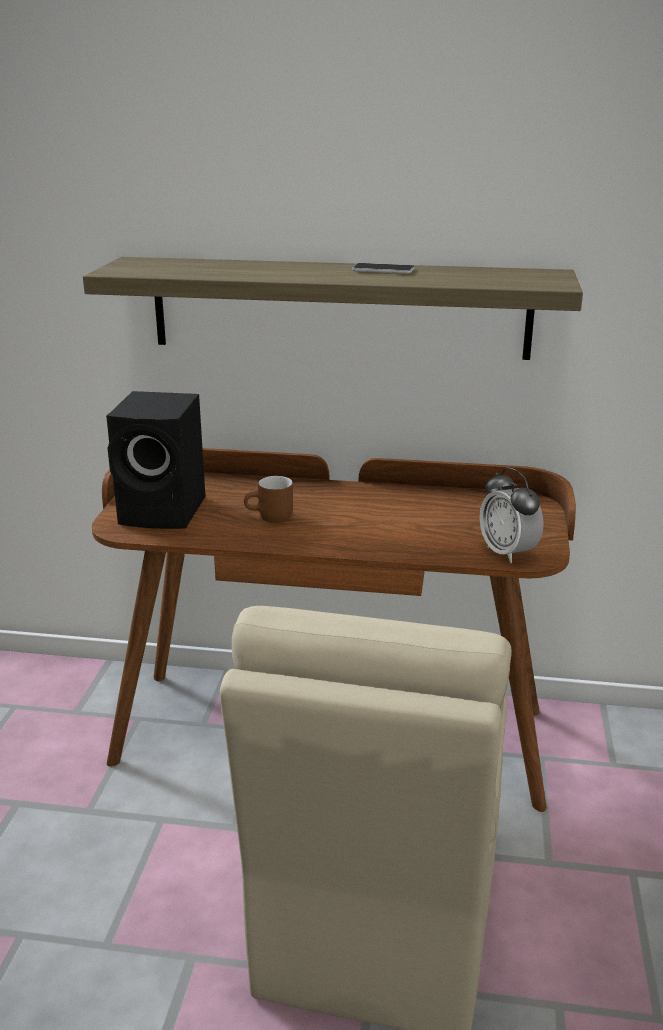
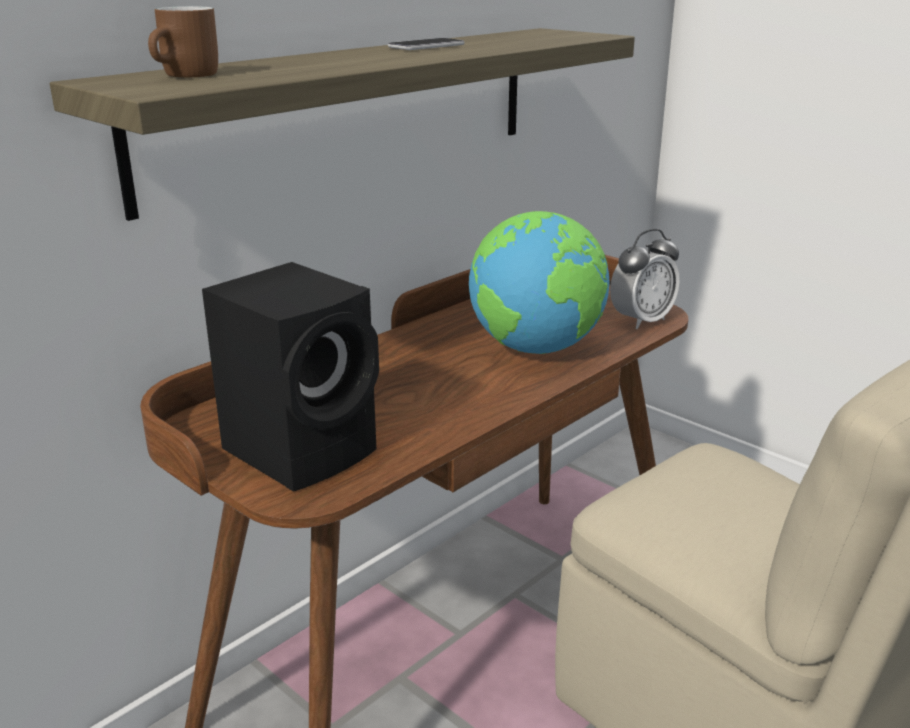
camera: 55 degrees left, 0 degrees up
brown mug [244,476,293,523] -> brown mug moved to [148,6,218,77]
alarm clock [480,468,544,563] -> alarm clock turned 45 degrees counterclockwise [610,229,680,329]
none -> globe [469,211,610,354]

